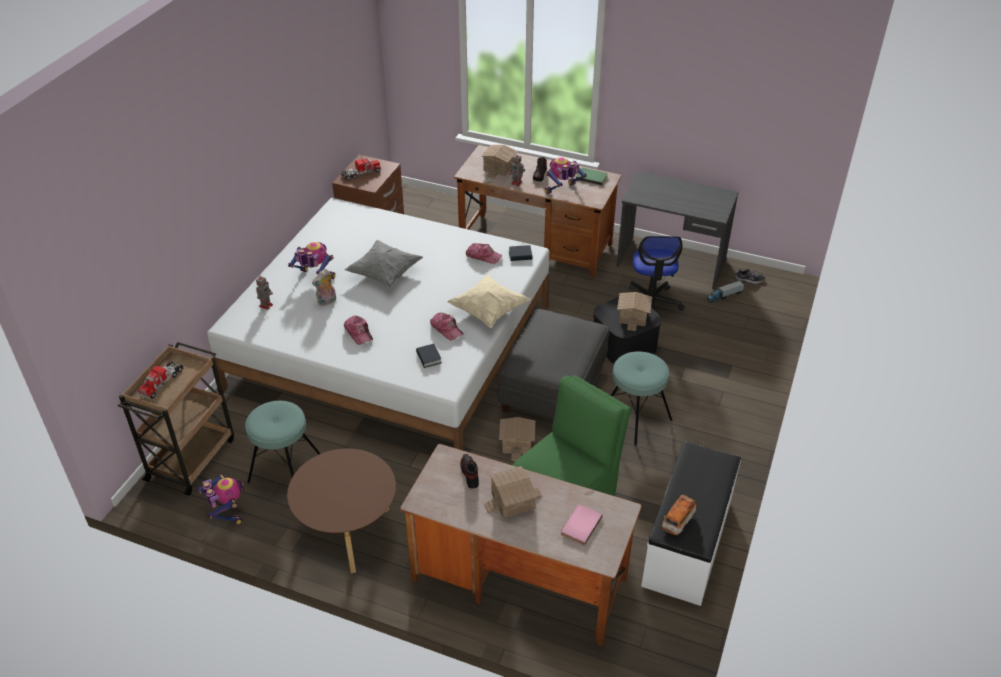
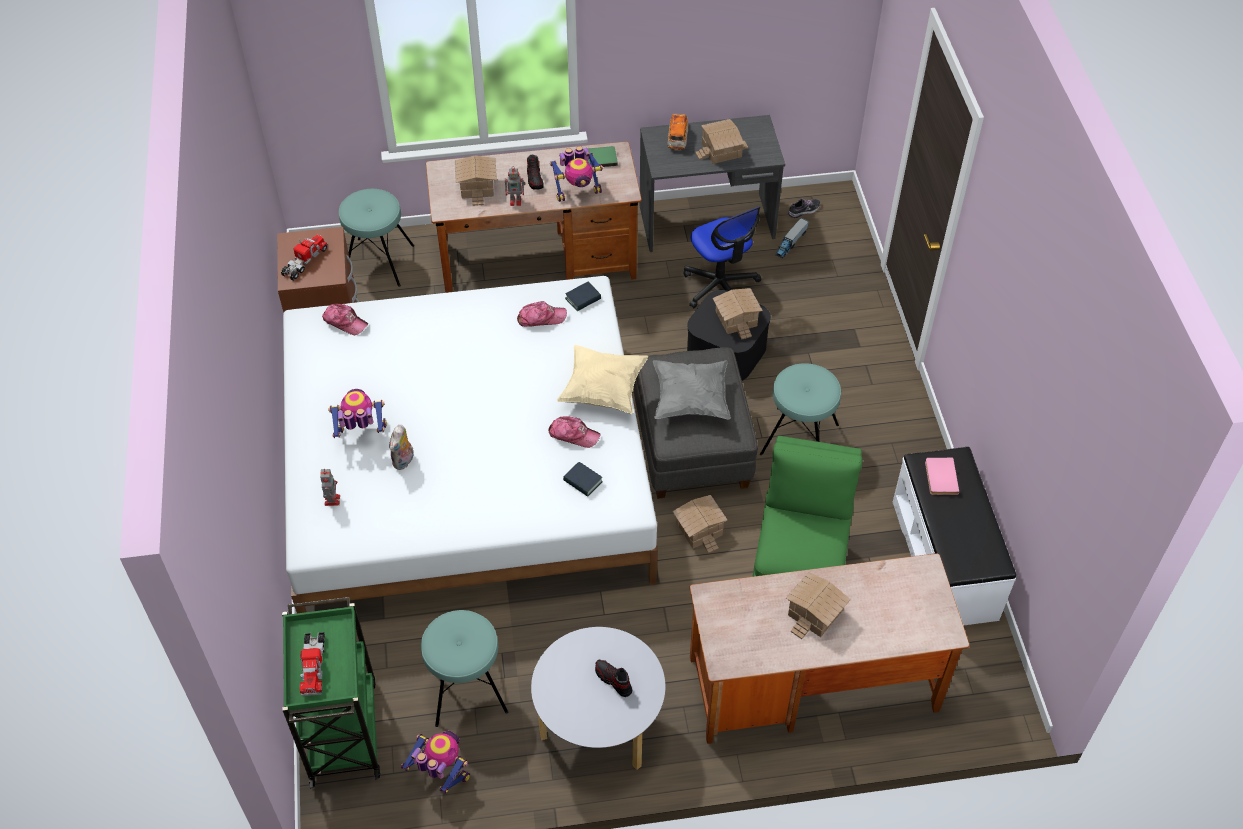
camera: 30 degrees left, 10 degrees up
brown cart [118,342,234,496] -> green cart [282,597,381,788]
brown coffee table [287,448,396,573] -> grey coffee table [531,627,665,770]
cap [344,316,373,345] -> cap moved to [322,304,368,335]
grey pillow [345,240,423,288] -> grey pillow moved to [653,360,731,419]
shoe [460,454,479,488] -> shoe moved to [595,659,632,697]
toy robot [545,157,587,194] -> toy robot turned 135 degrees counterclockwise [550,146,603,202]
pink book [561,504,603,546] -> pink book moved to [925,458,959,495]
toy car [661,495,696,536] -> toy car moved to [667,114,689,150]
none -> turquoise stool [339,189,414,287]
none -> toy house [695,119,748,164]

